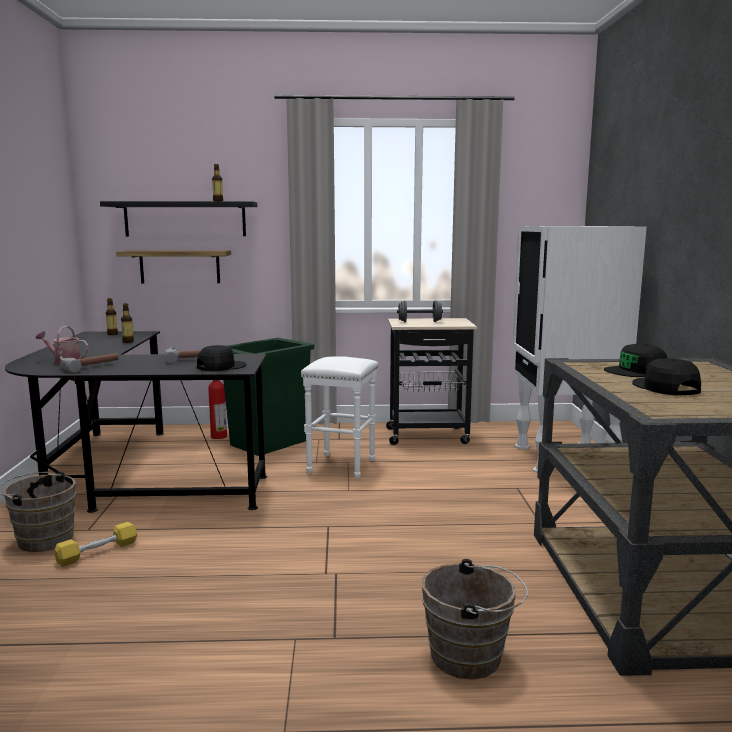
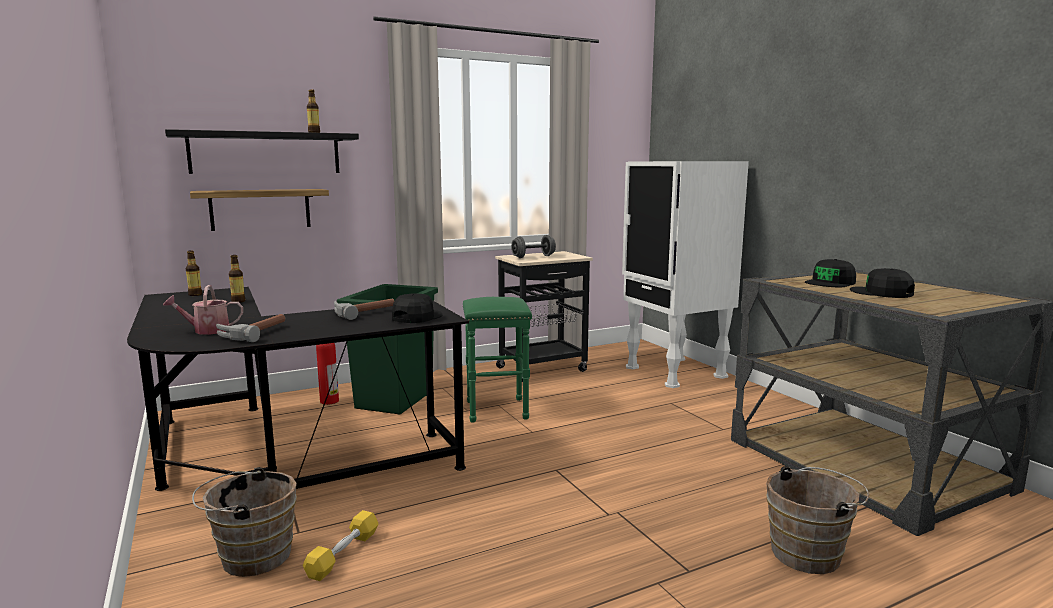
camera: 25 degrees left, 0 degrees up
white stool [301,356,378,479] -> green stool [463,297,532,422]

